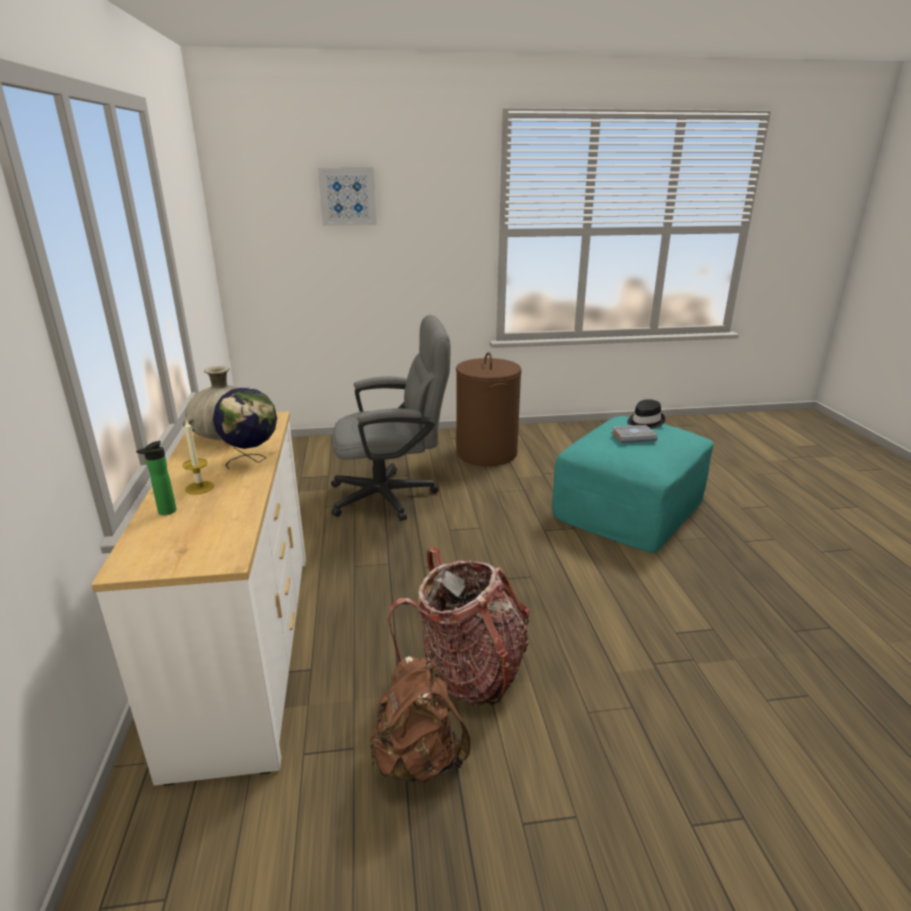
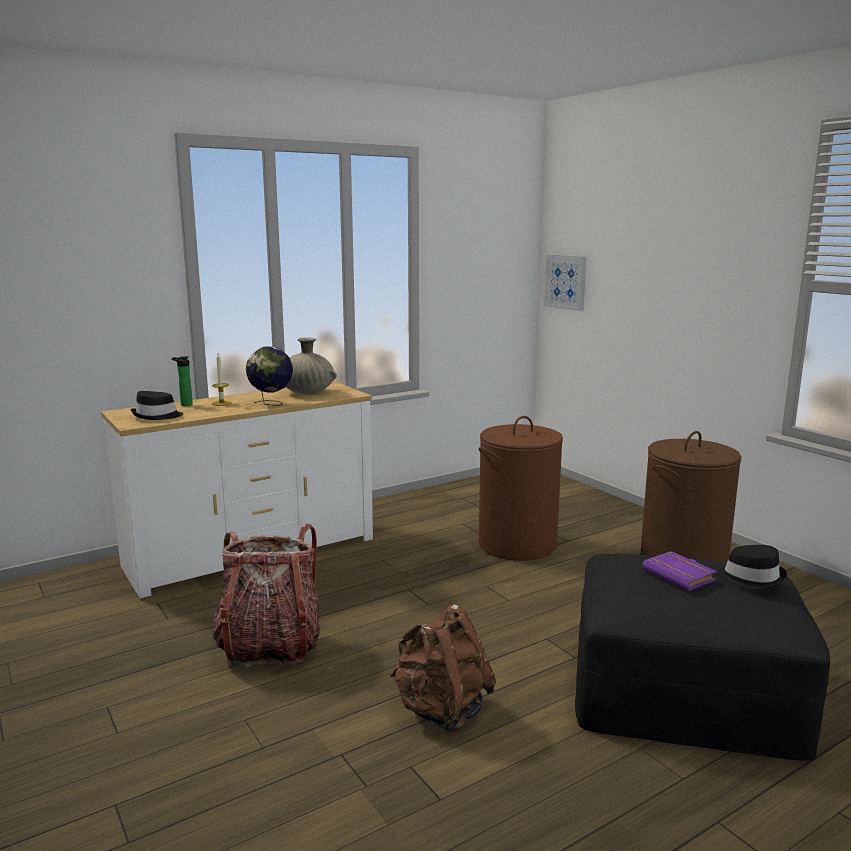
camera: 65 degrees right, 10 degrees down
picture [318,167,376,226] -> picture moved to [545,254,587,311]
grey office chair [331,315,451,521] -> brown laundry basket [479,416,563,561]
brown backpack [370,656,471,784] -> brown backpack moved to [390,604,496,734]
turquoise ottoman [552,416,713,553] -> black ottoman [575,554,830,761]
grey book [611,425,658,443] -> purple book [642,551,717,591]
none -> black hat [131,391,183,420]

